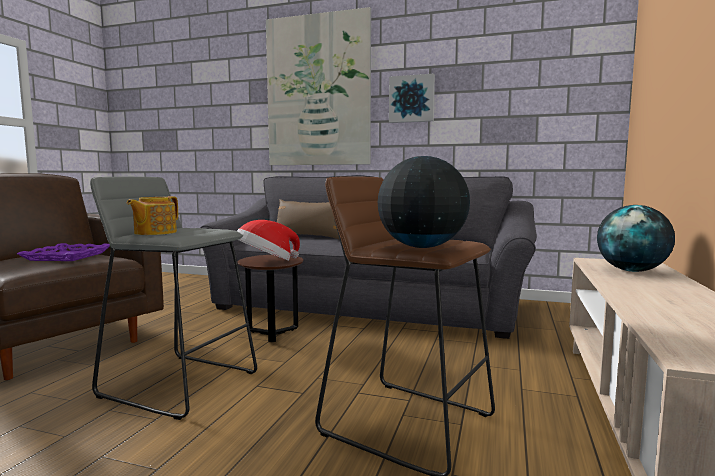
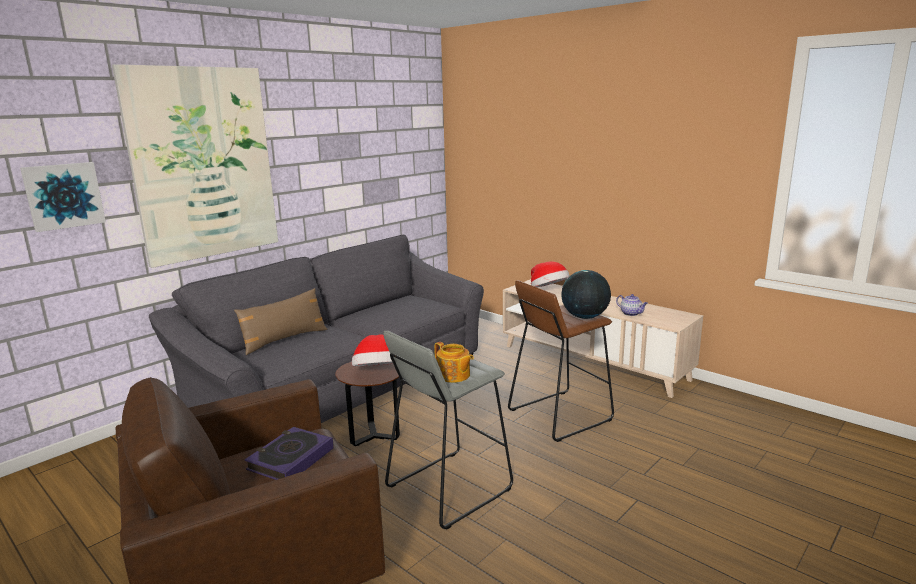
camera: 65 degrees left, 10 degrees up
purple tray [17,243,110,261] -> book [245,427,334,480]
picture [389,74,435,123] -> picture moved to [20,162,106,232]
globe [597,205,675,272] -> hat [531,261,570,287]
none -> teapot [616,294,648,316]

